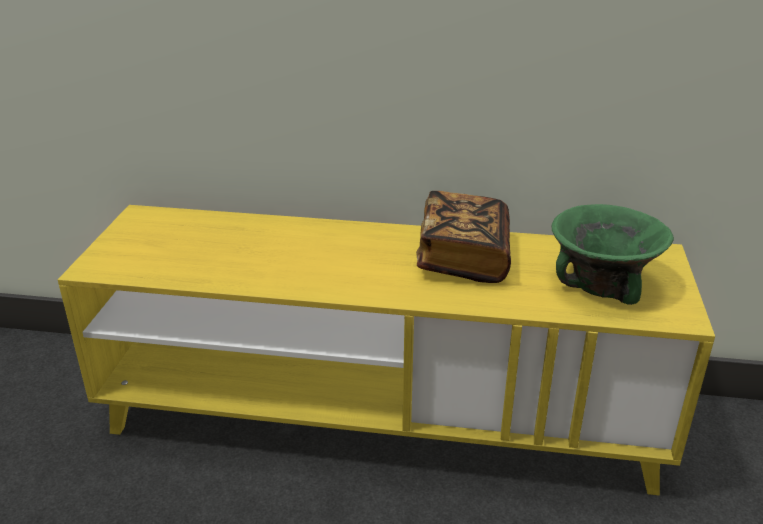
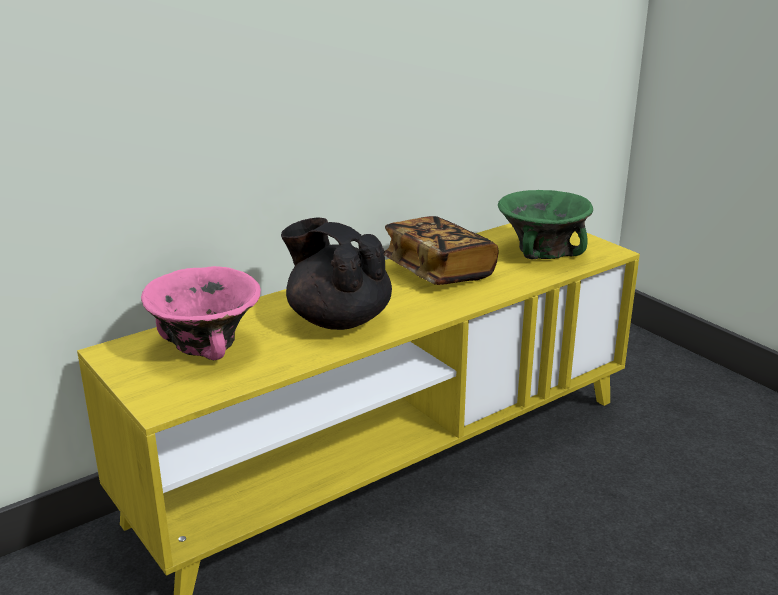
camera: 45 degrees left, 5 degrees down
none -> pink bowl [141,266,261,361]
none -> black teapot [281,217,392,330]

